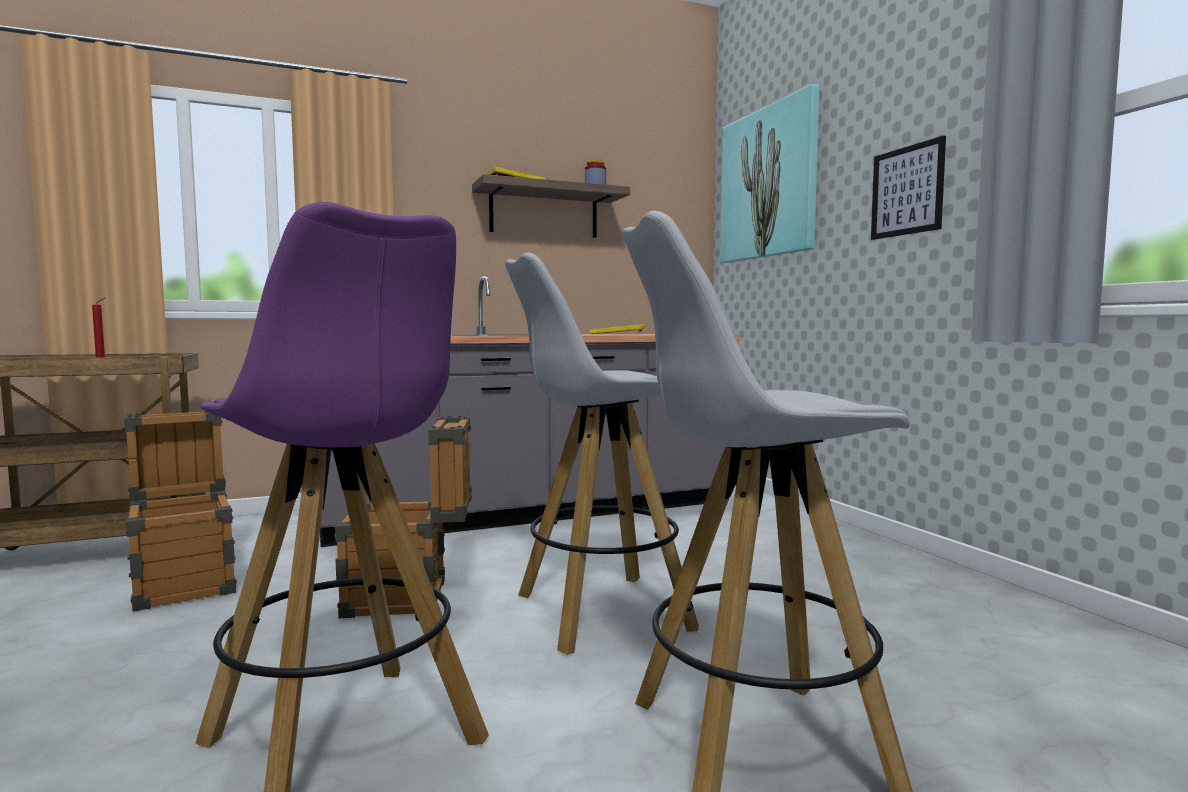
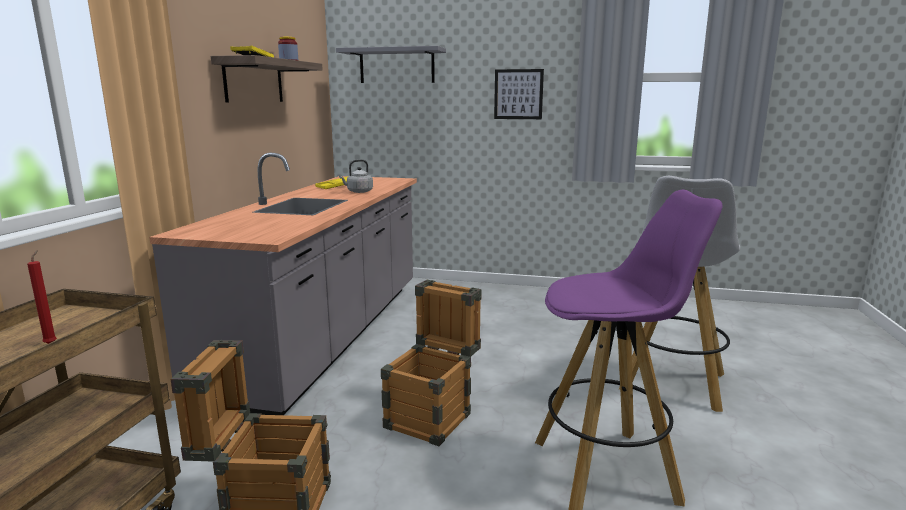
camera: 55 degrees left, 10 degrees up
white stool [505,253,699,655] -> none
picture [721,84,819,263] -> grey shelf [336,46,446,83]
none -> grey kettle [339,159,373,193]

